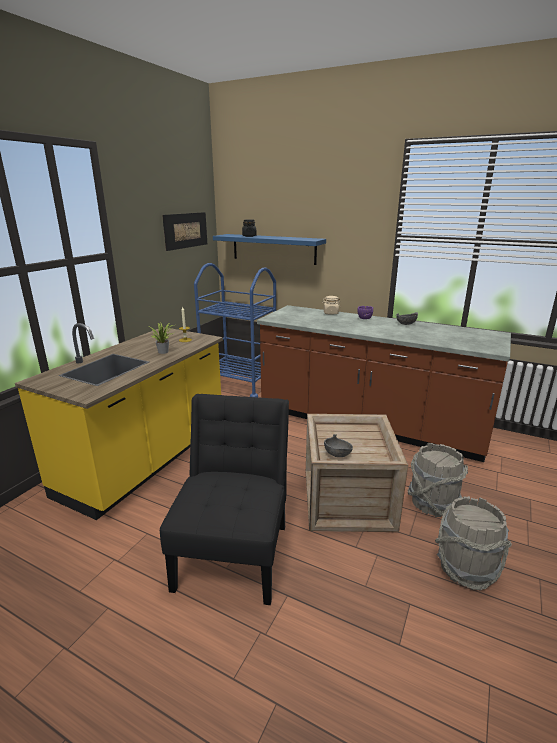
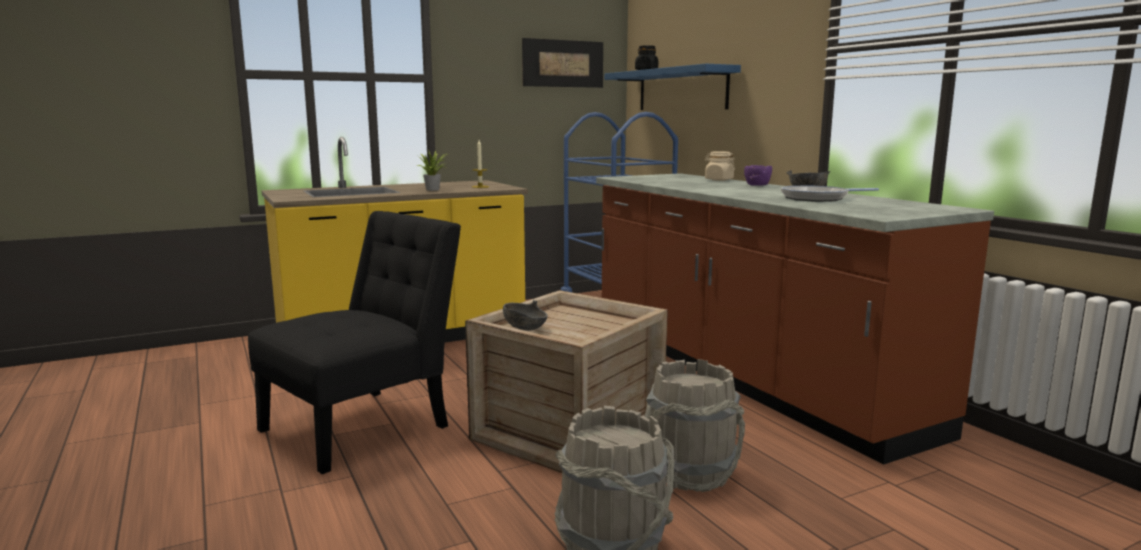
camera: 35 degrees right, 10 degrees down
none -> frying pan [781,185,879,202]

